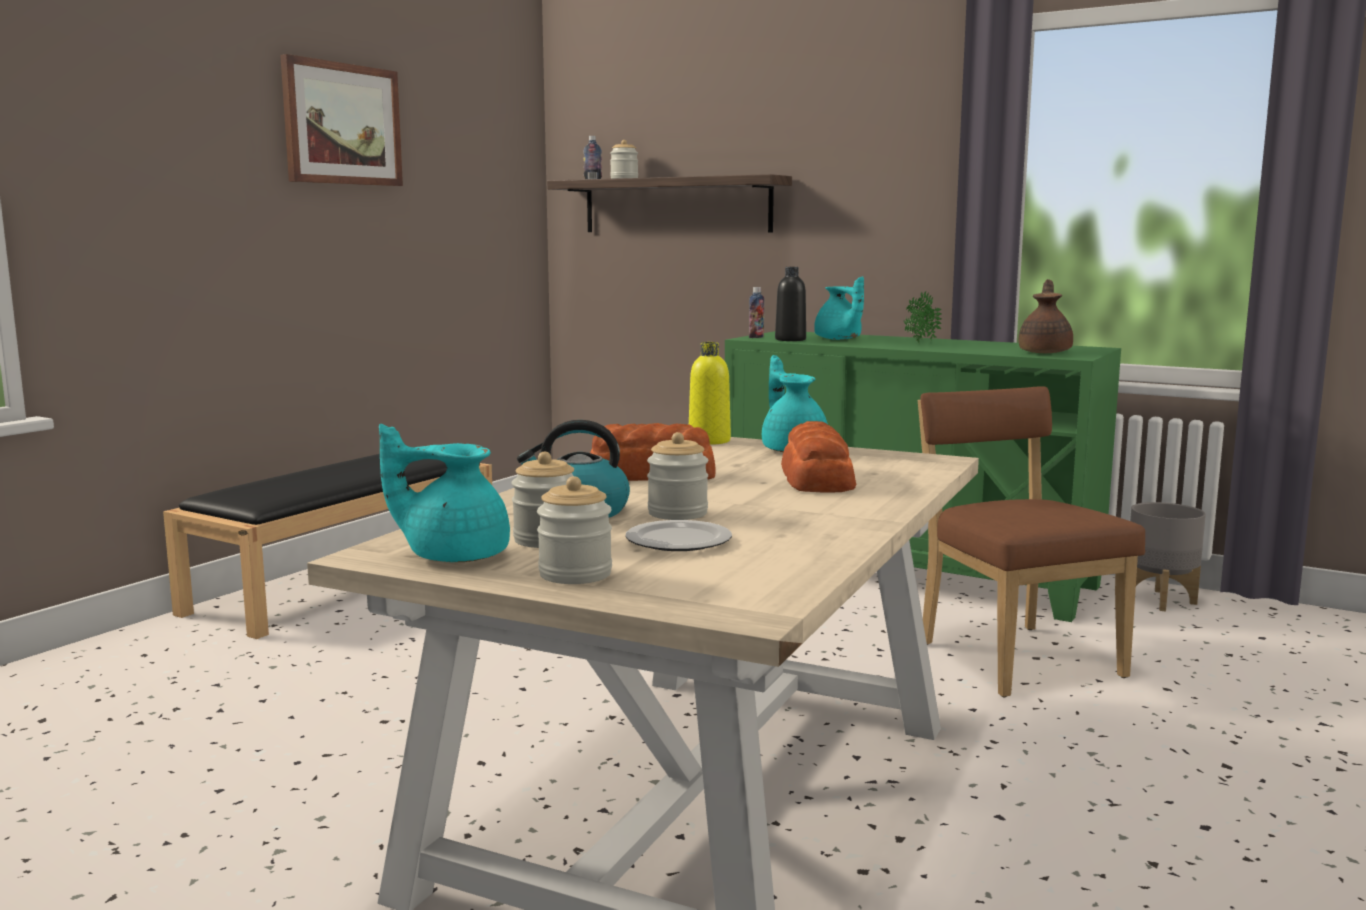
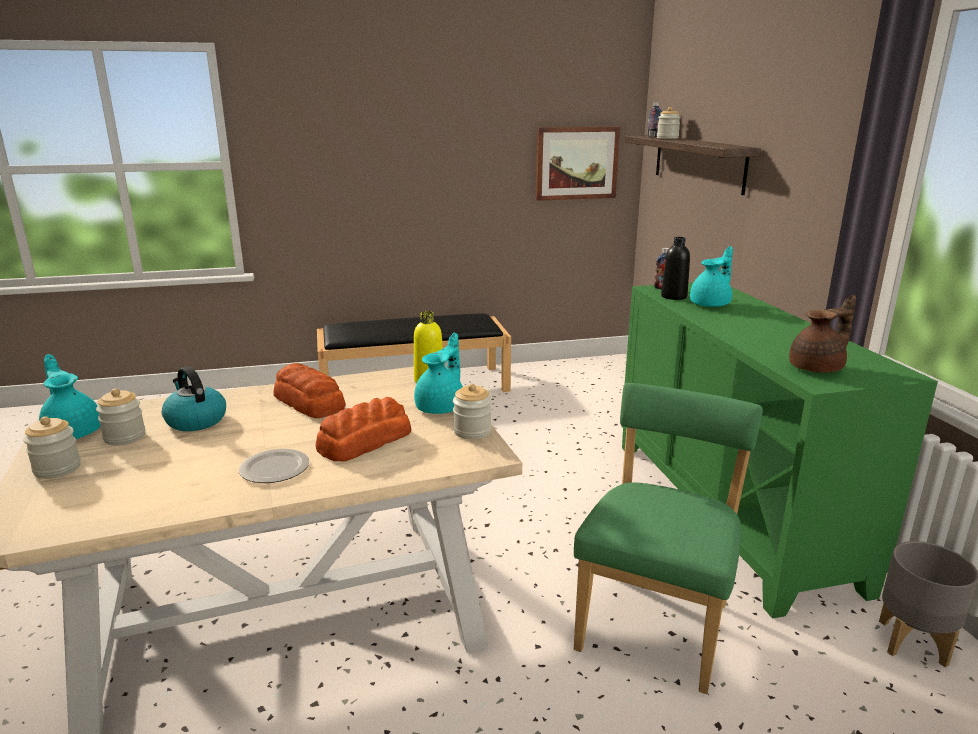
camera: 45 degrees right, 10 degrees up
picture [280,54,403,186] -> picture moved to [536,127,620,201]
plate [626,520,732,551] -> plate moved to [239,449,309,483]
jar [647,432,708,520] -> jar moved to [453,383,491,439]
turquoise teapot [814,276,864,340] -> turquoise teapot turned 150 degrees counterclockwise [690,246,733,307]
potted plant [904,291,942,344] -> none
brown chair [918,386,1145,697] -> green chair [574,383,763,694]

